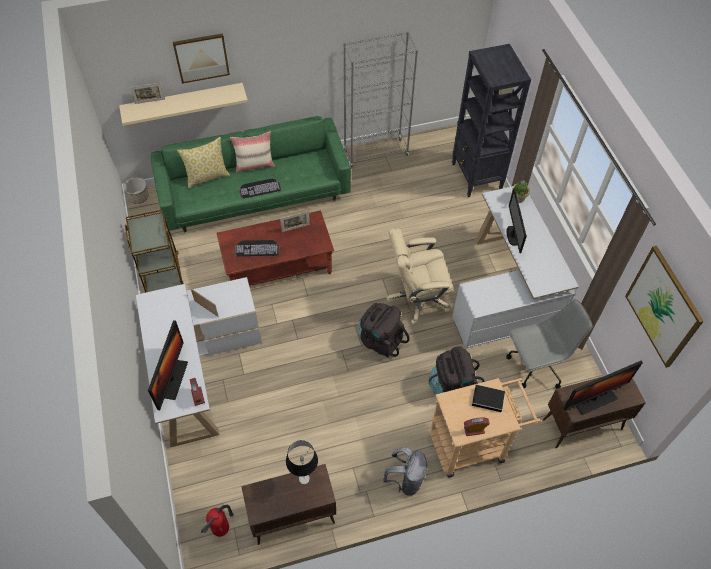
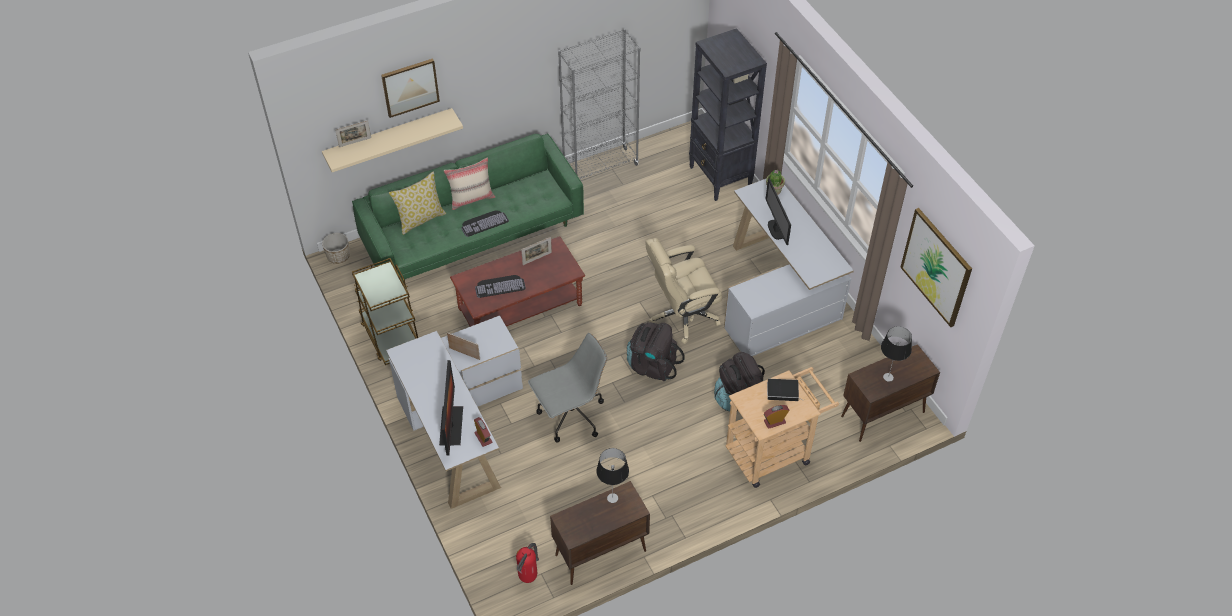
camera: 10 degrees left, 5 degrees down
grey backpack [383,447,428,496] -> none
grey office chair [506,299,593,389] -> grey office chair moved to [528,333,607,443]
monitor [563,361,643,415] -> table lamp [881,326,912,382]

